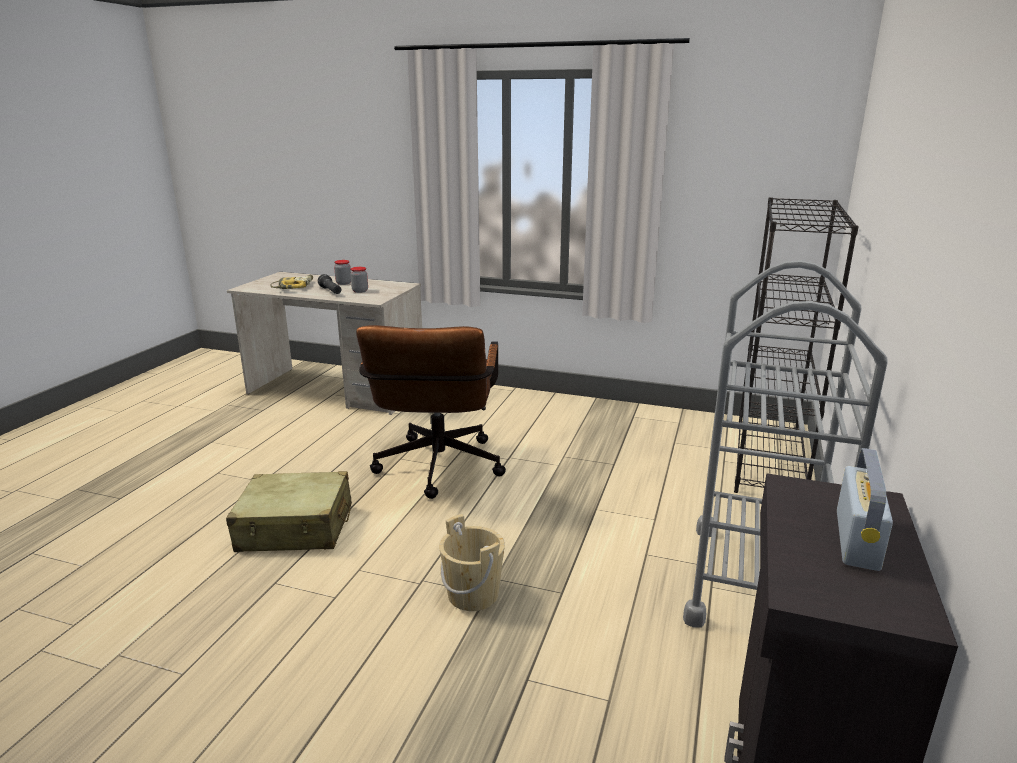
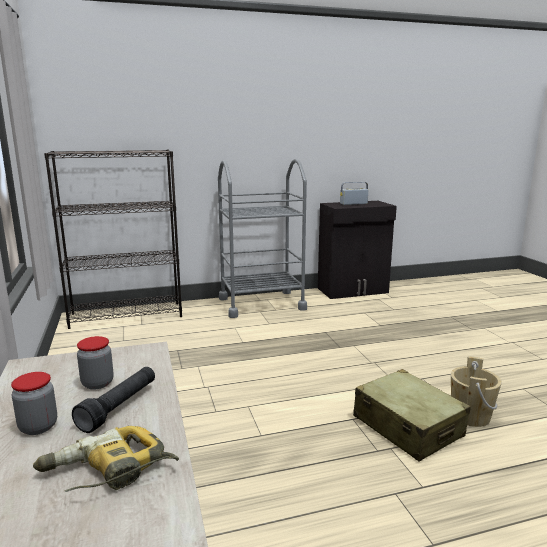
camera: 125 degrees left, 5 degrees down
brown office chair [356,325,506,499] -> none
beige bucket [439,514,505,611] -> beige bucket moved to [451,356,502,427]

